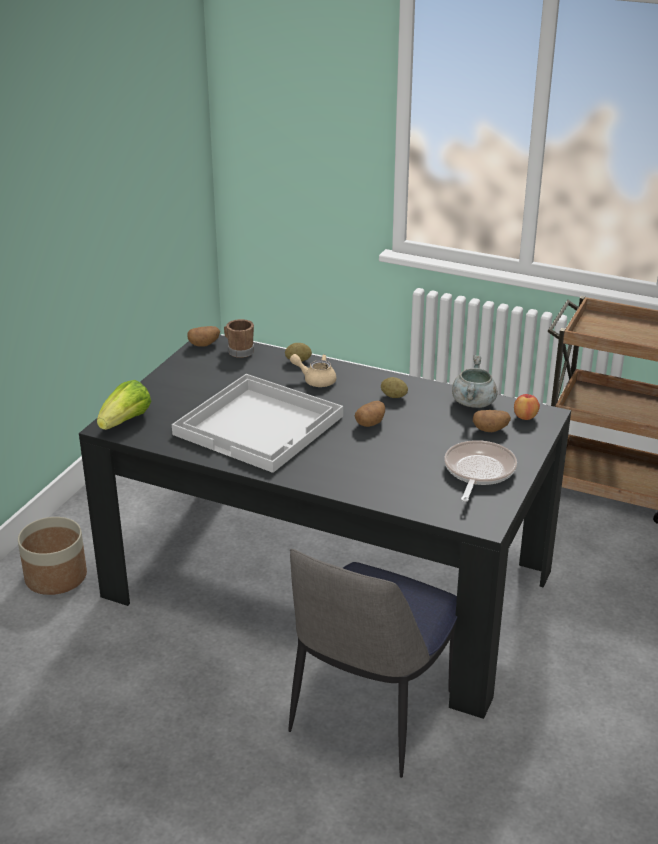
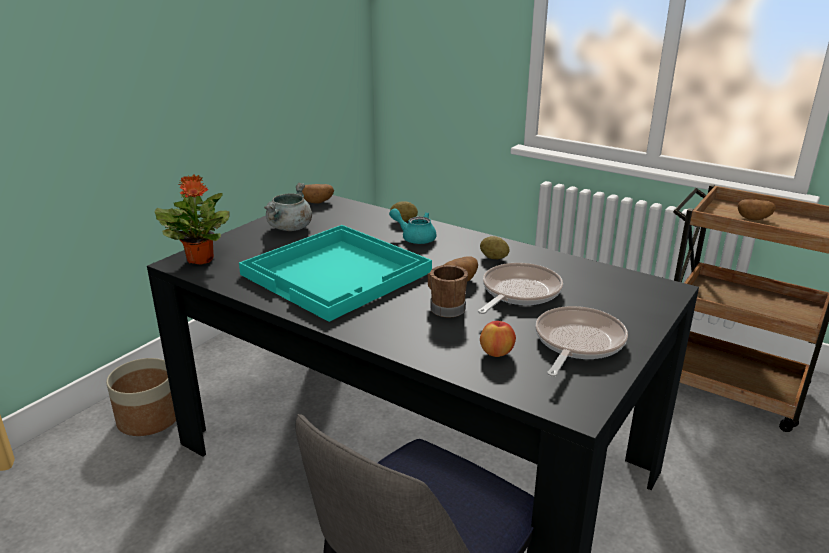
camera: 10 degrees right, 5 degrees down
lettuce [97,380,151,430] -> potted plant [155,174,230,264]
white tray [172,374,343,473] -> turquoise tray [239,225,432,322]
brown mug [224,319,254,358] -> brown mug moved to [428,265,468,318]
beige teapot [290,354,336,387] -> turquoise teapot [389,208,437,244]
grey cooking pot [452,355,498,408] -> grey cooking pot moved to [264,183,312,231]
potato [473,410,511,432] -> potato moved to [738,199,776,221]
apple [514,394,540,420] -> apple moved to [480,321,516,357]
none -> frying pan [478,263,563,314]

